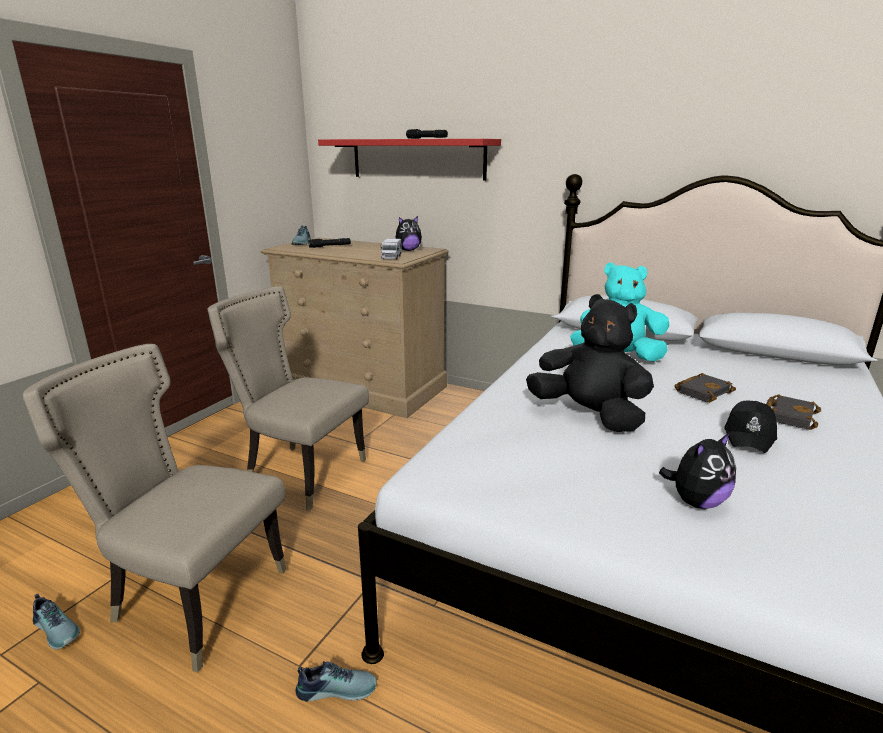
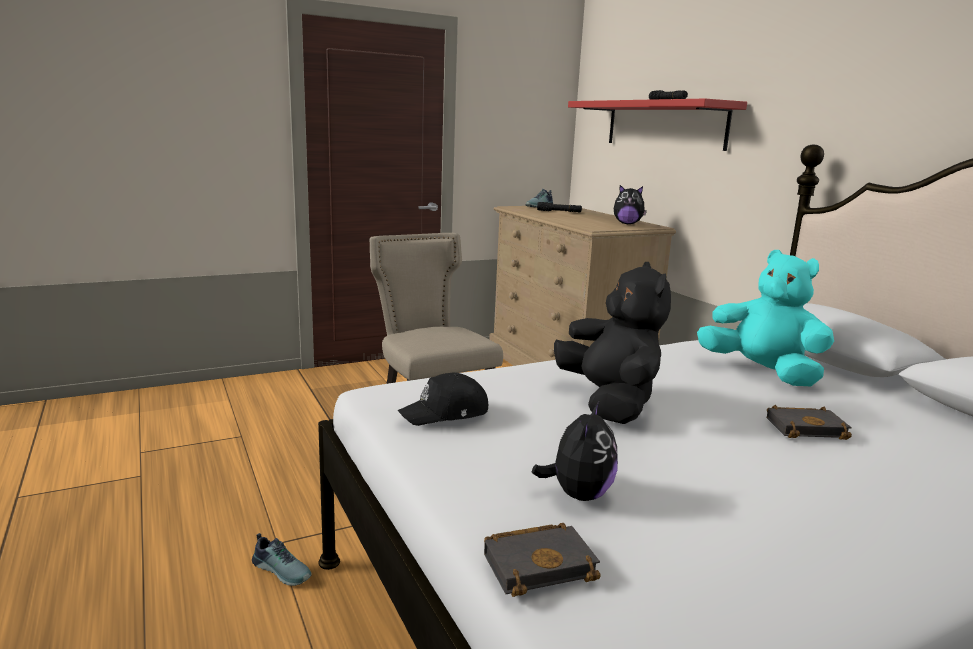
camera: 35 degrees right, 5 degrees down
beige chair [23,344,286,673] -> none
shoe [33,594,80,650] -> none
toy truck [381,239,402,259] -> none
plush toy [659,432,736,509] -> plush toy turned 75 degrees counterclockwise [531,401,618,501]
black cap [725,401,777,453] -> black cap moved to [398,372,488,426]
black book [766,394,821,430] -> black book moved to [484,523,601,597]

